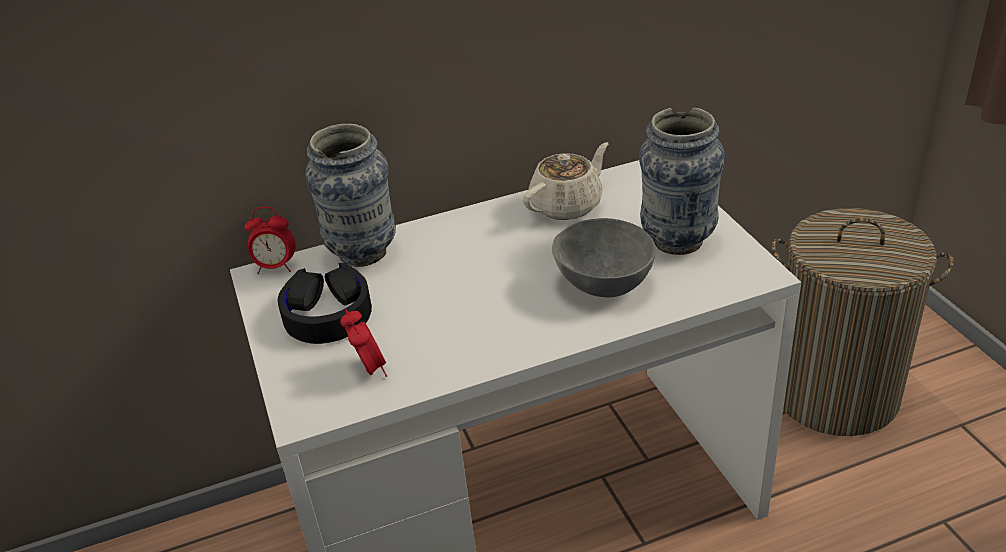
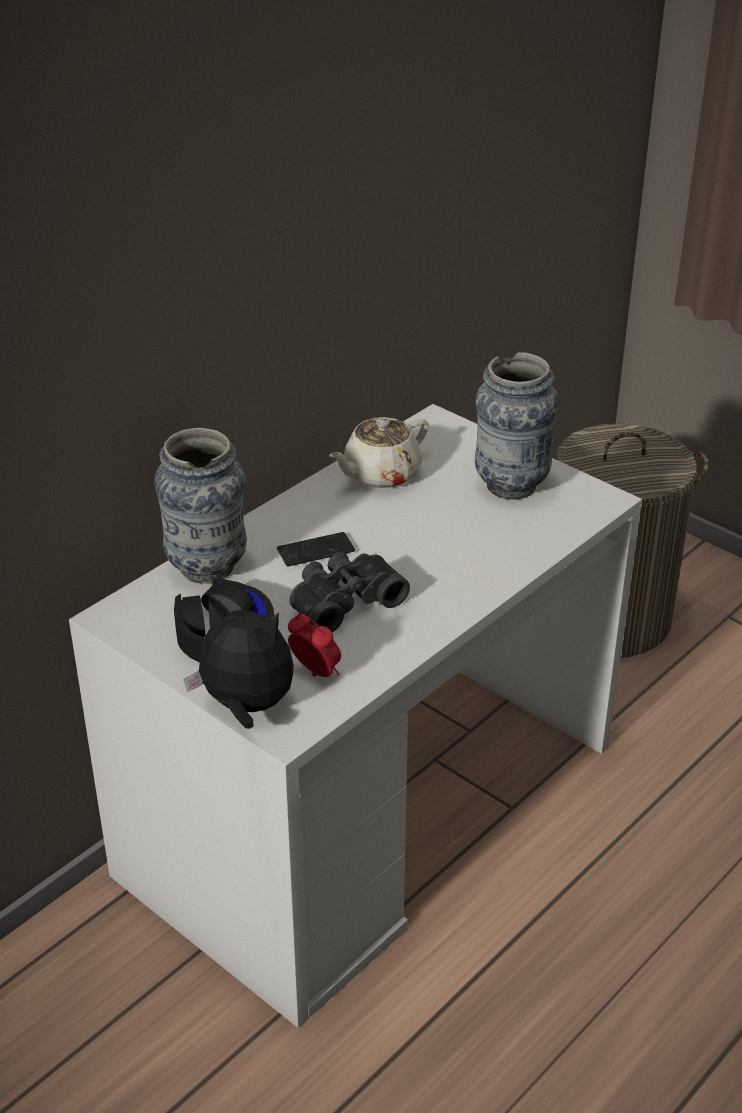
camera: 30 degrees left, 0 degrees up
alarm clock [245,207,296,274] -> none
beige teapot [523,142,608,220] -> beige teapot turned 150 degrees counterclockwise [329,417,429,488]
grey bowl [552,218,656,297] -> none
none -> plush toy [184,602,294,729]
none -> phone [277,532,355,567]
none -> black binoculars [289,552,410,632]

